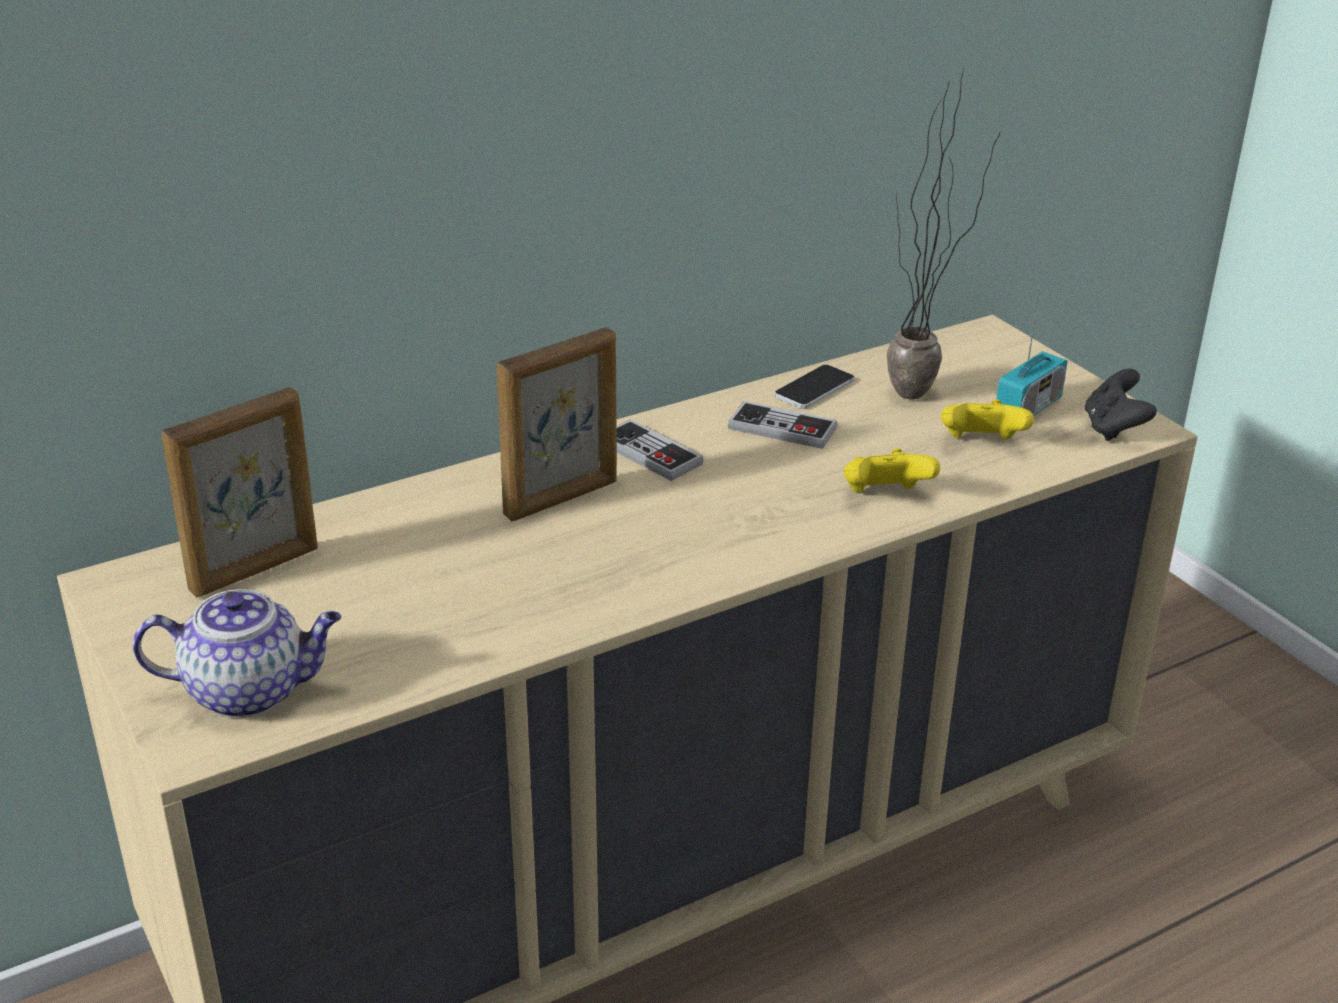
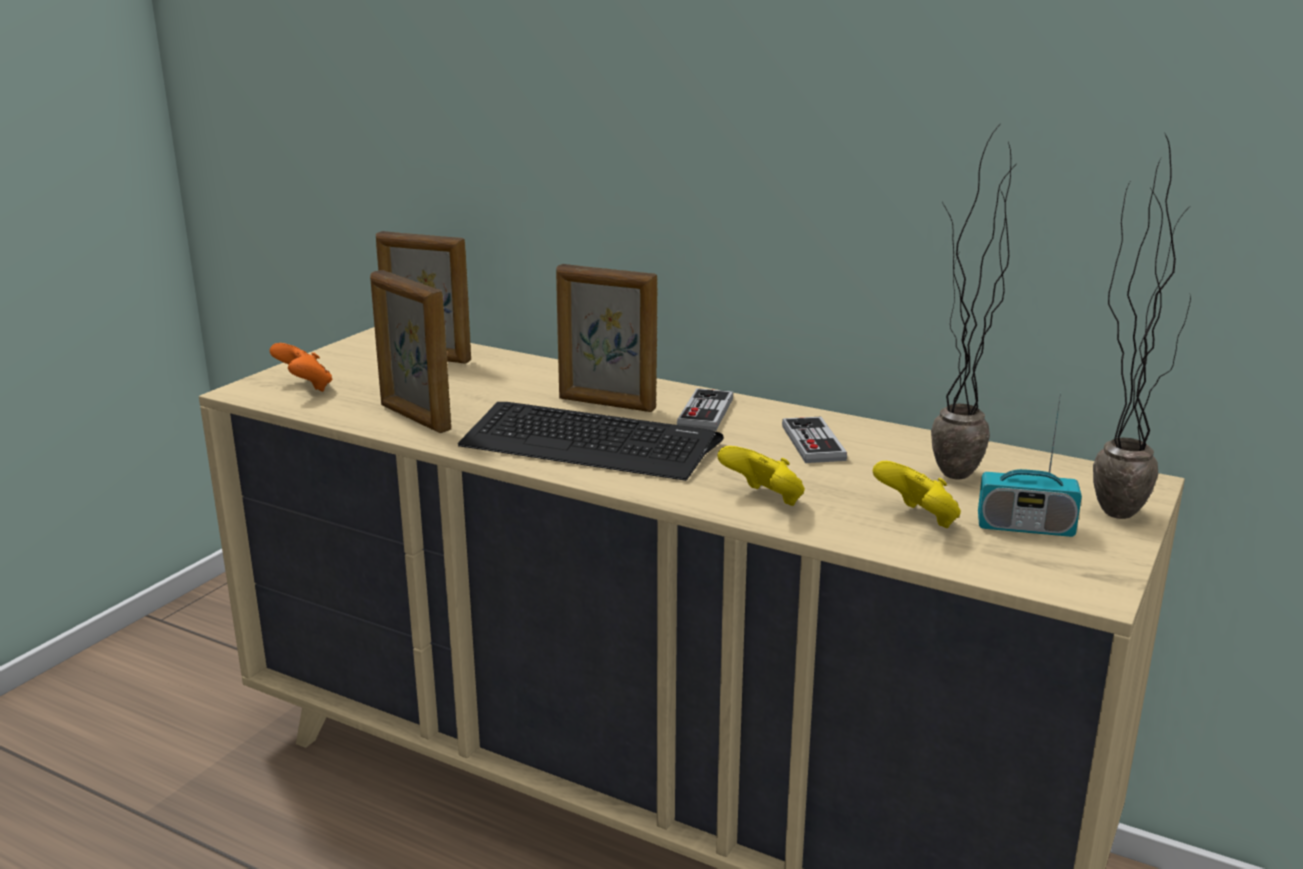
camera: 60 degrees right, 10 degrees down
teapot [132,589,341,718] -> orange game controller [270,343,332,392]
phone [774,365,854,409] -> none
black game controller [1085,369,1157,441] -> none
none -> picture frame [370,270,451,433]
none -> keyboard [458,402,724,481]
none -> potted plant [1093,134,1191,519]

